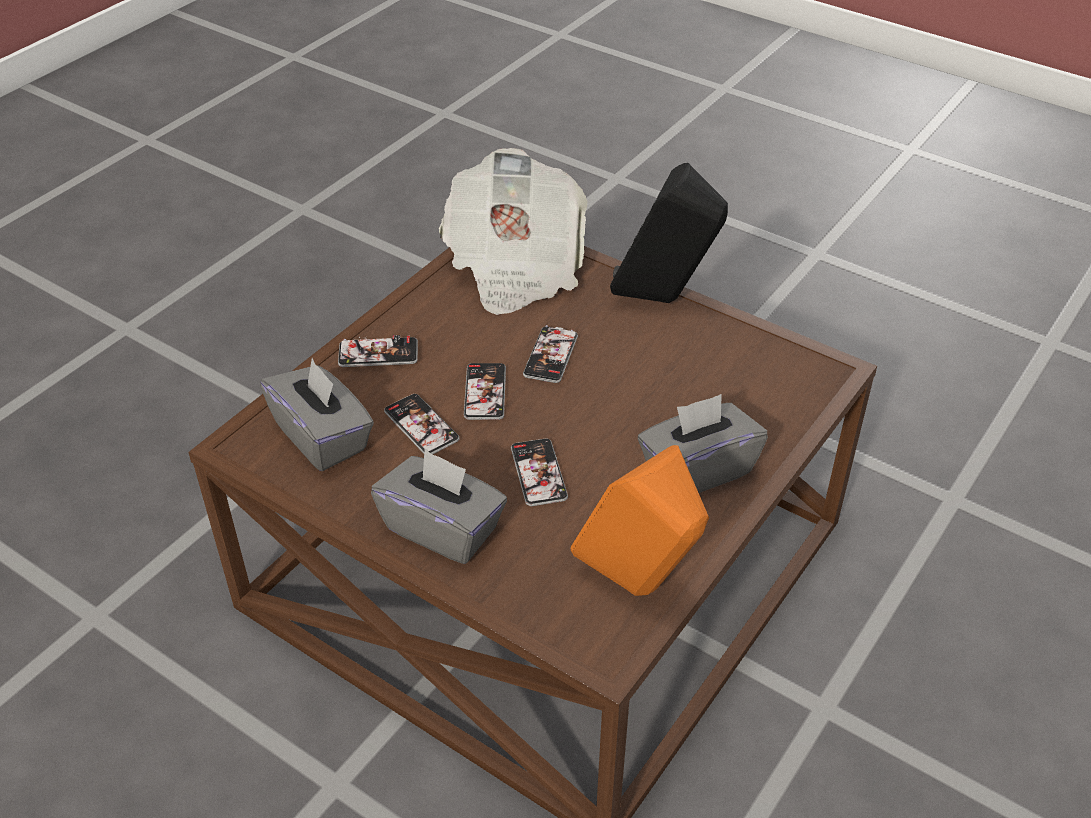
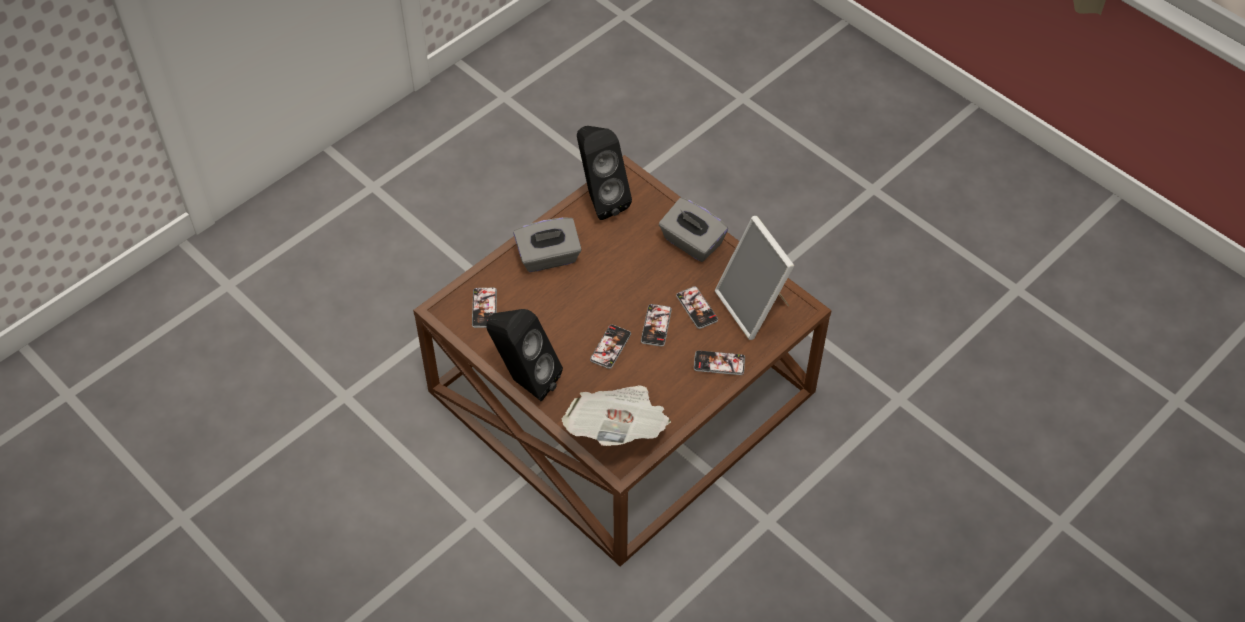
camera: 170 degrees left, 10 degrees up
grey tissue box [260,358,374,471] -> picture frame [715,216,794,340]
phone [511,438,568,506] -> phone moved to [472,288,497,328]
orange speaker [571,445,709,596] -> black speaker [577,126,632,220]

